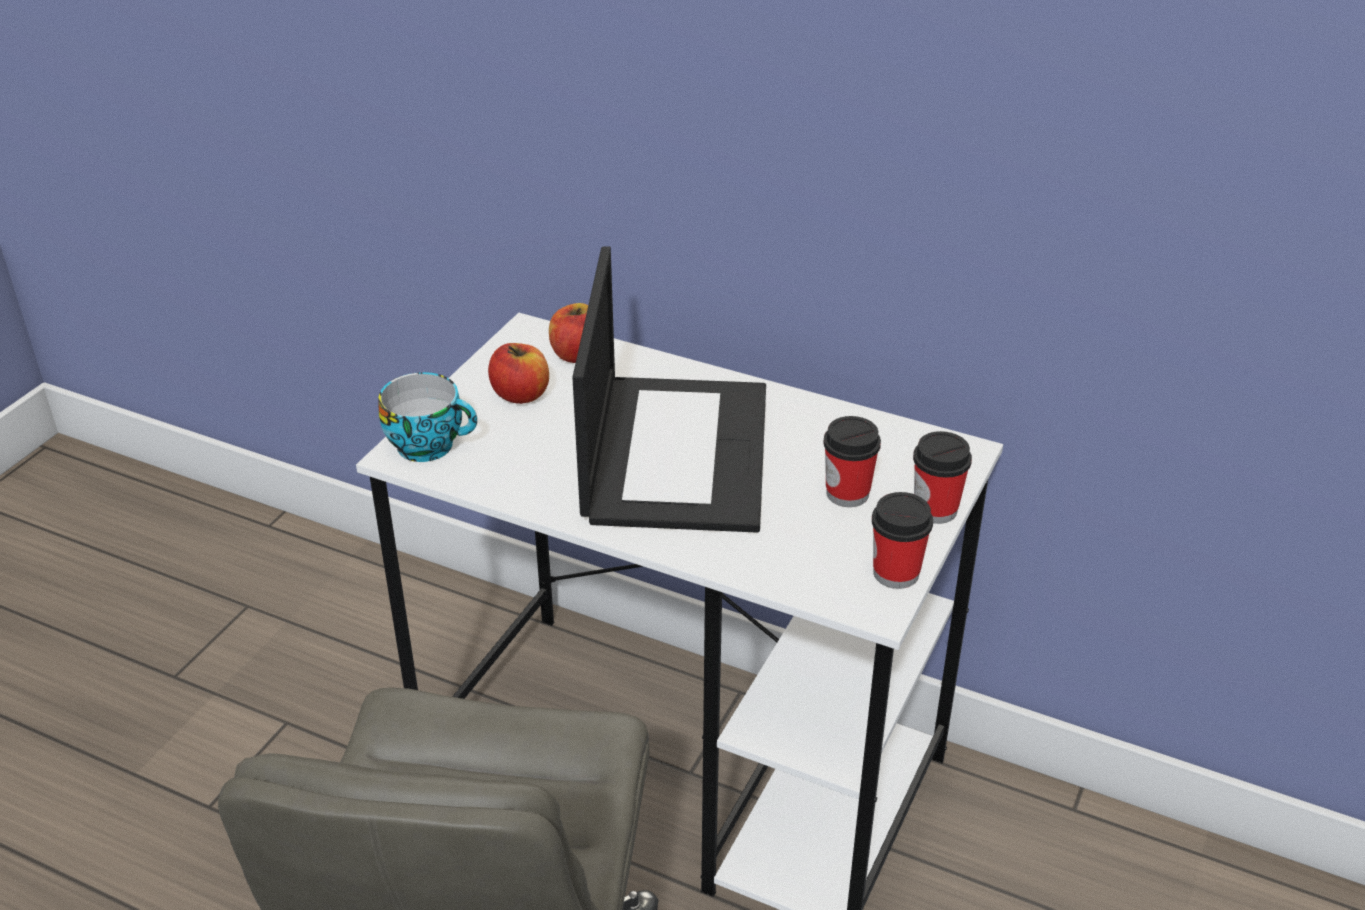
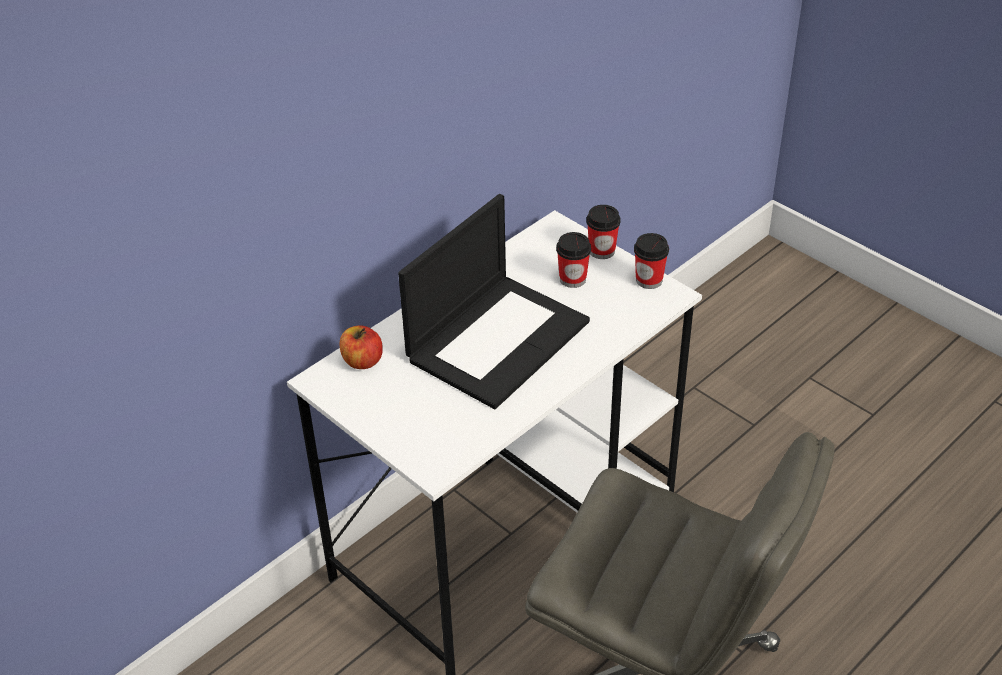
camera: 70 degrees left, 5 degrees up
cup [378,372,477,462] -> none
apple [488,343,549,404] -> none
laptop [572,246,766,533] -> laptop turned 105 degrees clockwise [398,194,590,409]

